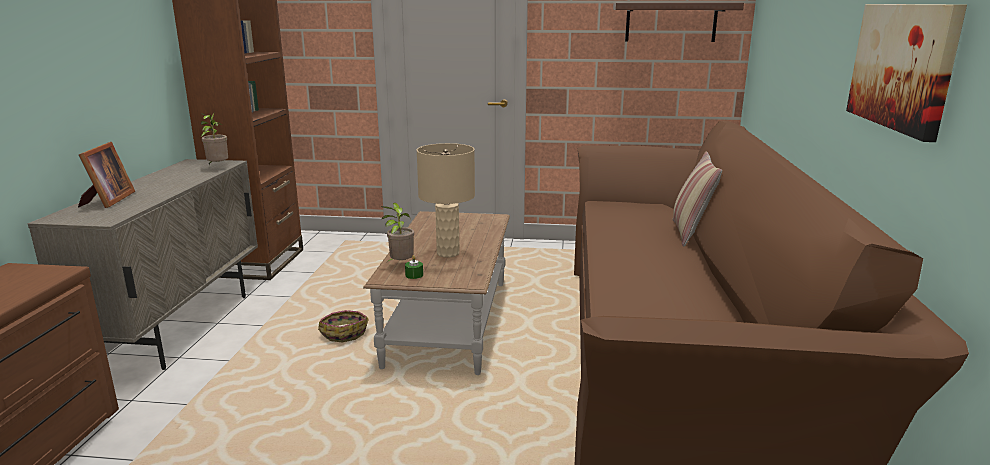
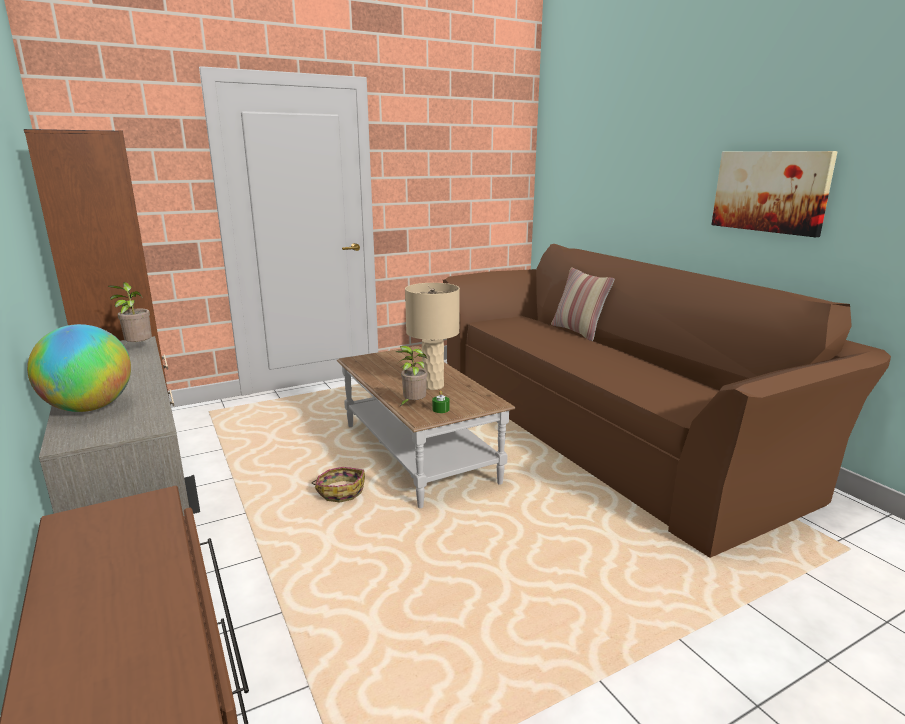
camera: 35 degrees left, 0 degrees up
picture frame [78,142,135,208] -> globe [27,324,131,412]
shelf [613,3,744,42] -> none

